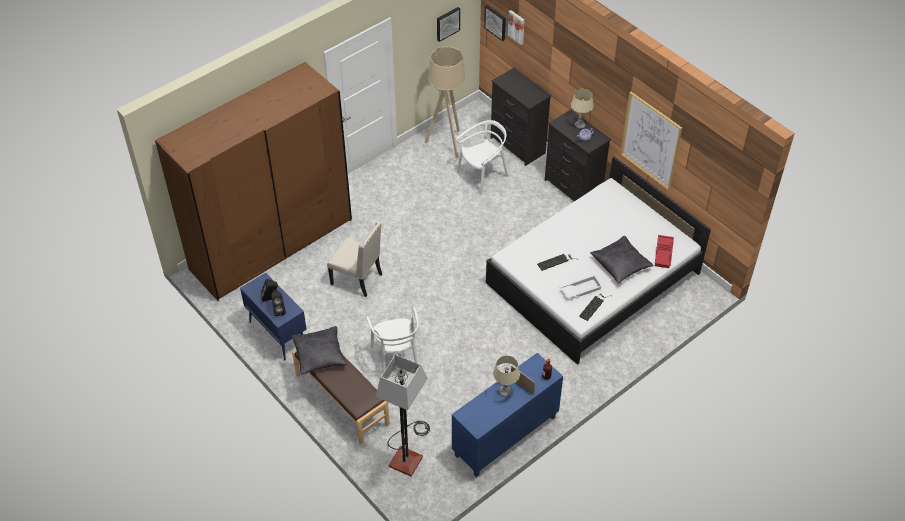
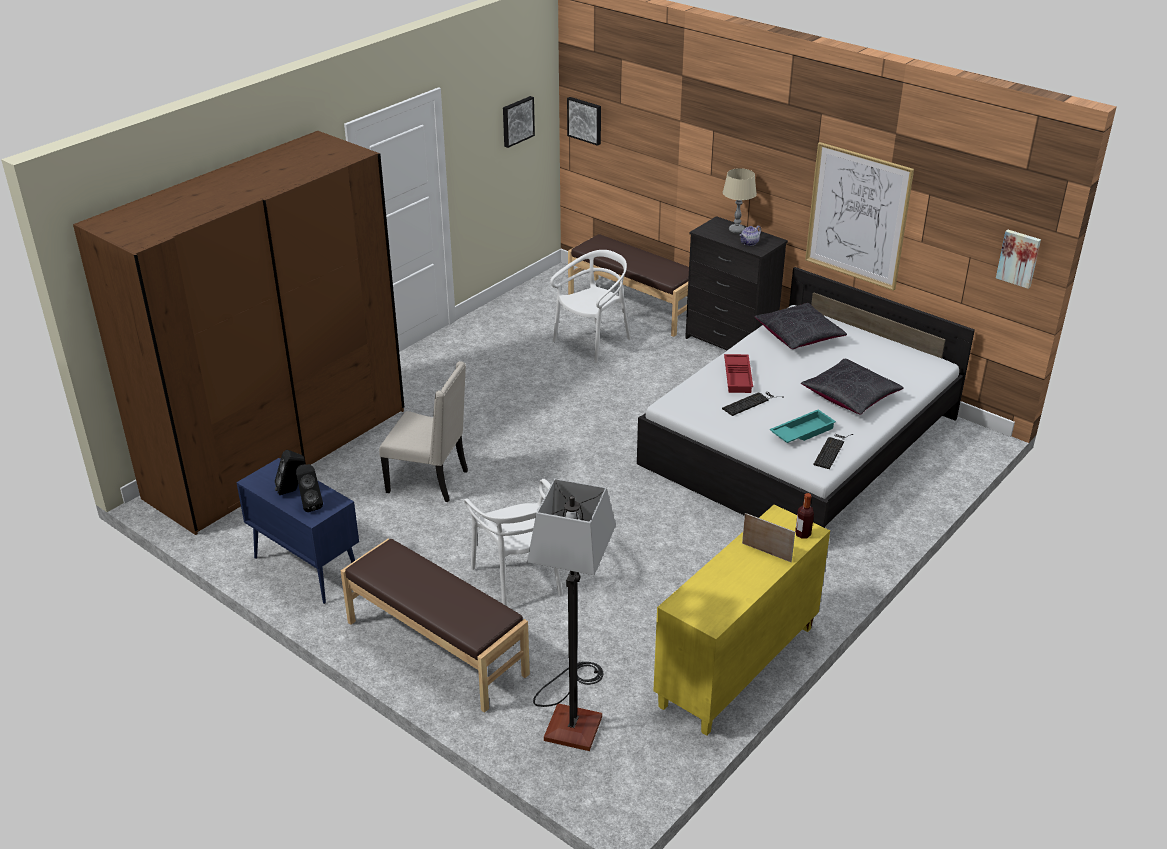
camera: 10 degrees left, 15 degrees down
black pillow [292,326,347,375] -> black pillow moved to [754,303,847,349]
beige floor lamp [425,46,466,157] -> none
blue cabinet [452,353,563,477] -> yellow cabinet [653,505,830,736]
black dresser [491,68,551,166] -> brown bench [568,234,689,337]
beige table lamp [493,356,520,397] -> none
picture [508,10,525,45] -> picture moved to [996,229,1041,289]
white tray [560,275,602,299] -> turquoise tray [770,409,836,443]
red tray [655,235,674,268] -> red tray moved to [724,354,753,393]

